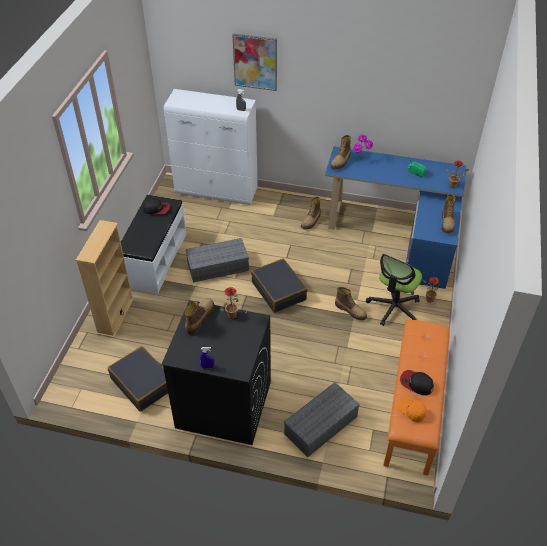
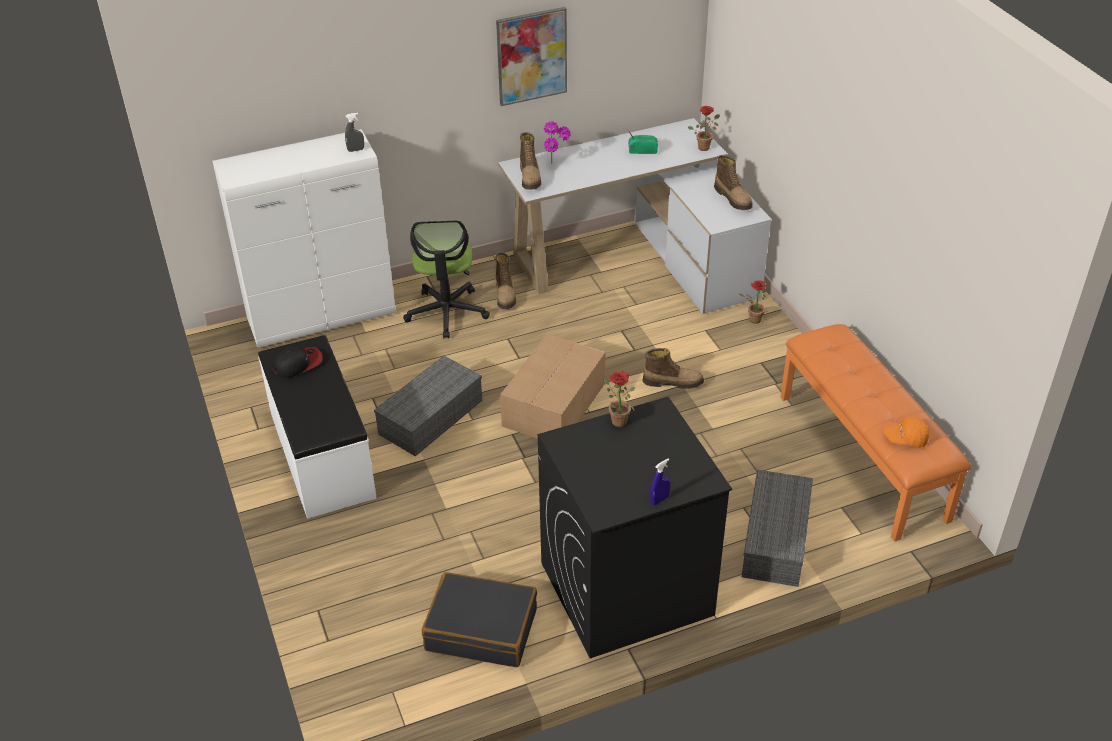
camera: 35 degrees left, 5 degrees down
beige bookcase [76,220,134,338] -> none
boot [185,298,214,335] -> none
picture [233,33,277,91] -> picture moved to [496,7,567,106]
black suitcase [251,258,308,313] -> cardboard box [500,334,605,439]
blue desk [325,147,466,289] -> white desk [498,118,772,314]
office chair [366,254,422,326] -> office chair moved to [403,220,490,338]
cap [400,370,434,395] -> none

